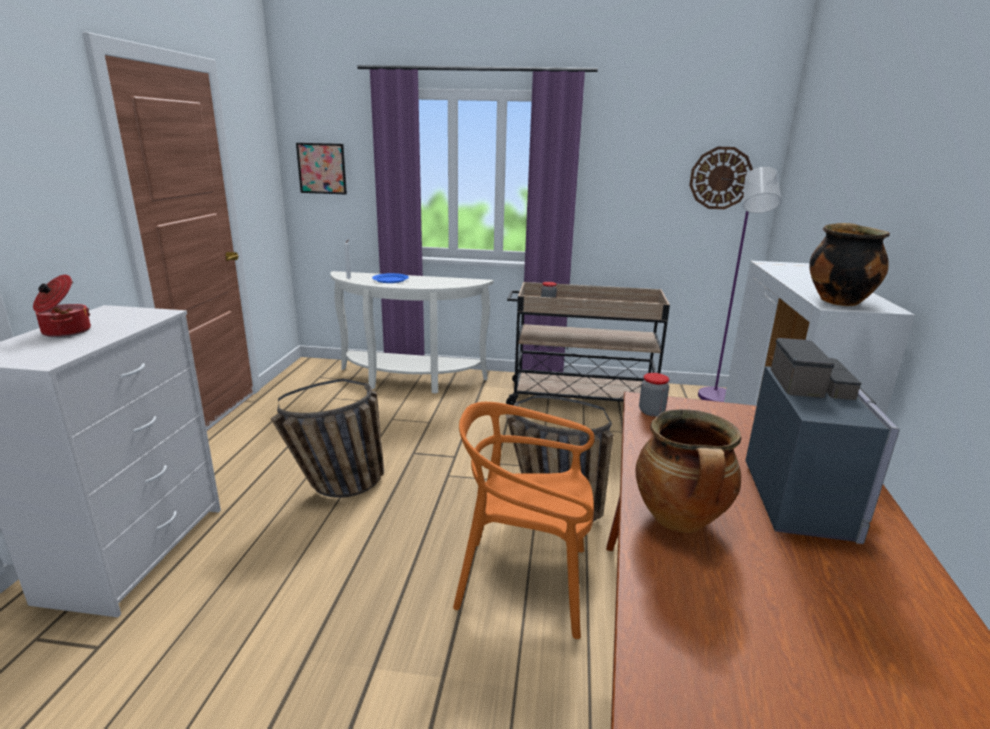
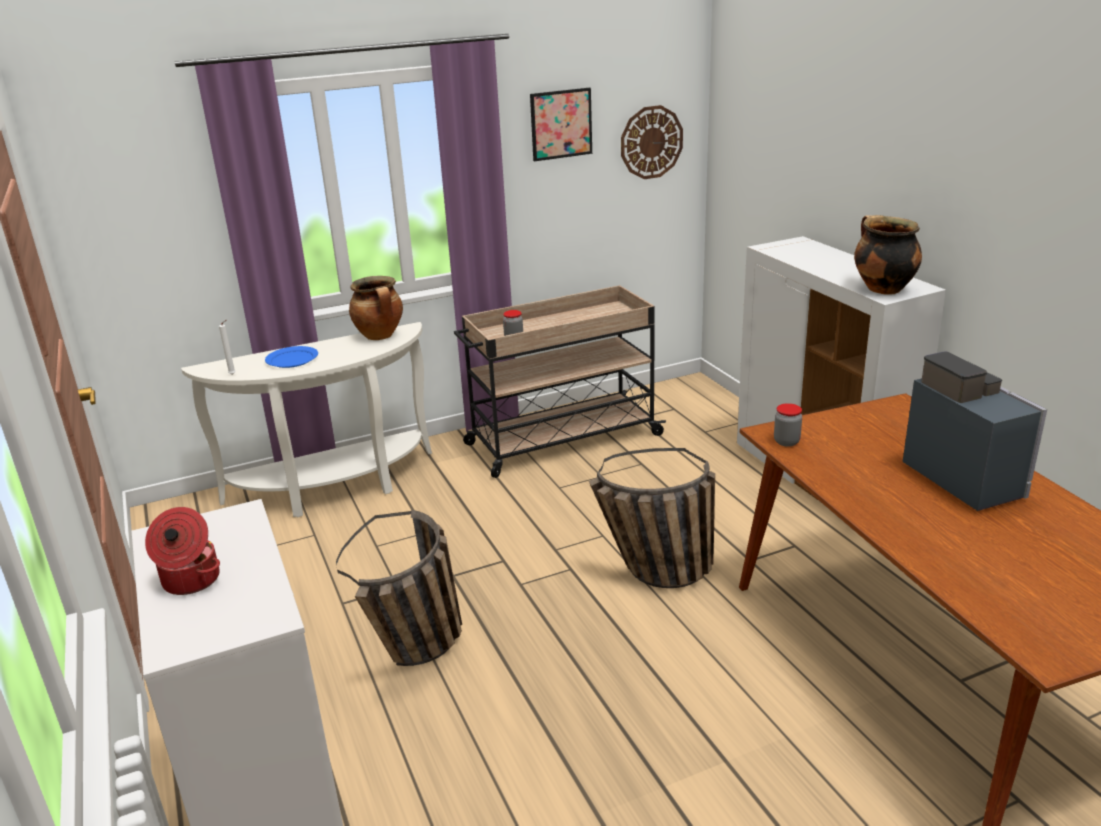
camera: 30 degrees left, 5 degrees up
picture [296,143,347,195] -> picture moved to [530,88,592,161]
orange chair [453,402,595,639] -> none
cooking pot [635,409,741,533] -> cooking pot moved to [349,276,403,340]
purple floor lamp [698,167,782,402] -> none

